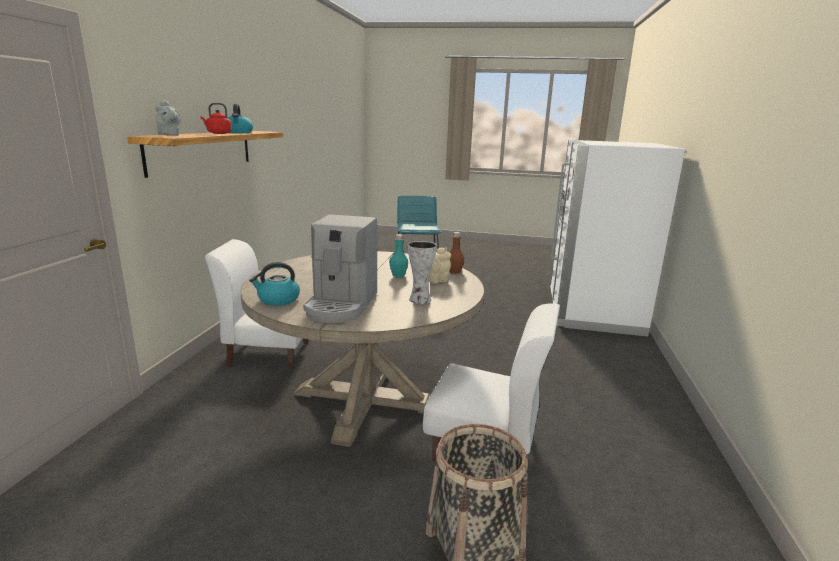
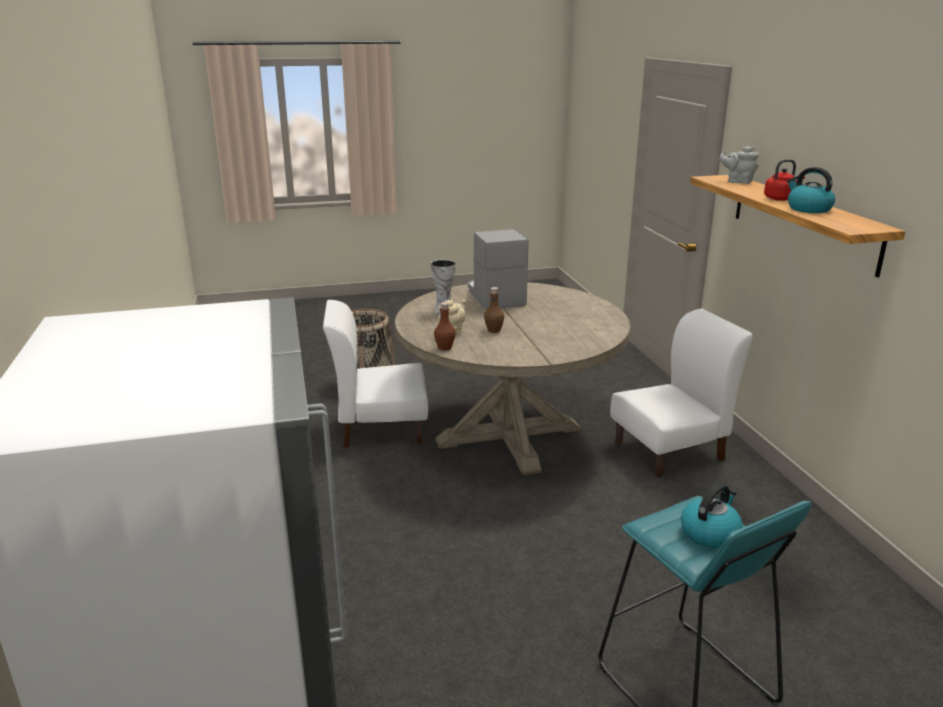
camera: 155 degrees right, 5 degrees up
kettle [249,262,300,306] -> kettle moved to [681,483,743,548]
turquoise bottle [389,234,408,277] -> brown bottle [484,287,504,333]

